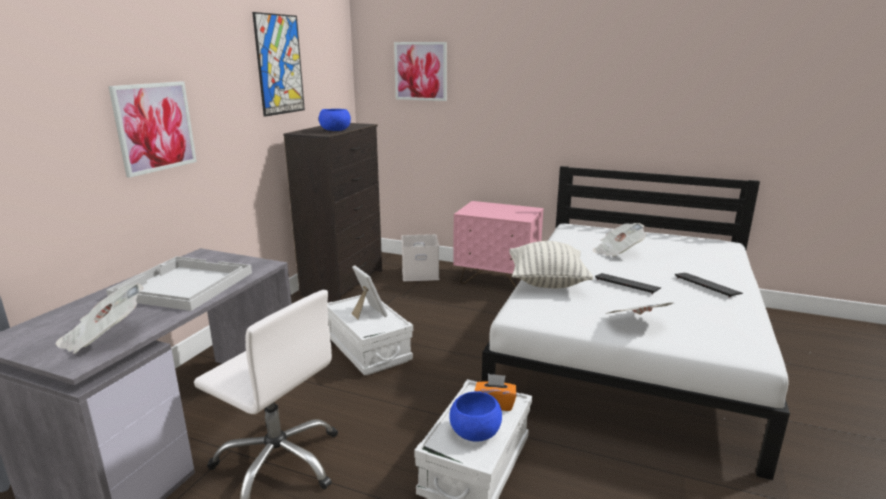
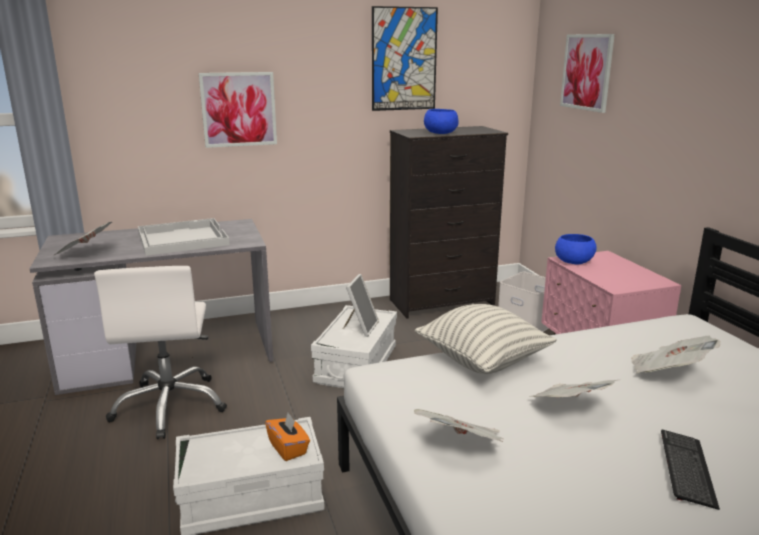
camera: 50 degrees right, 0 degrees up
blue bowl [449,392,502,441] -> blue bowl moved to [555,234,597,264]
keyboard [595,273,661,294] -> newspaper [528,380,618,397]

